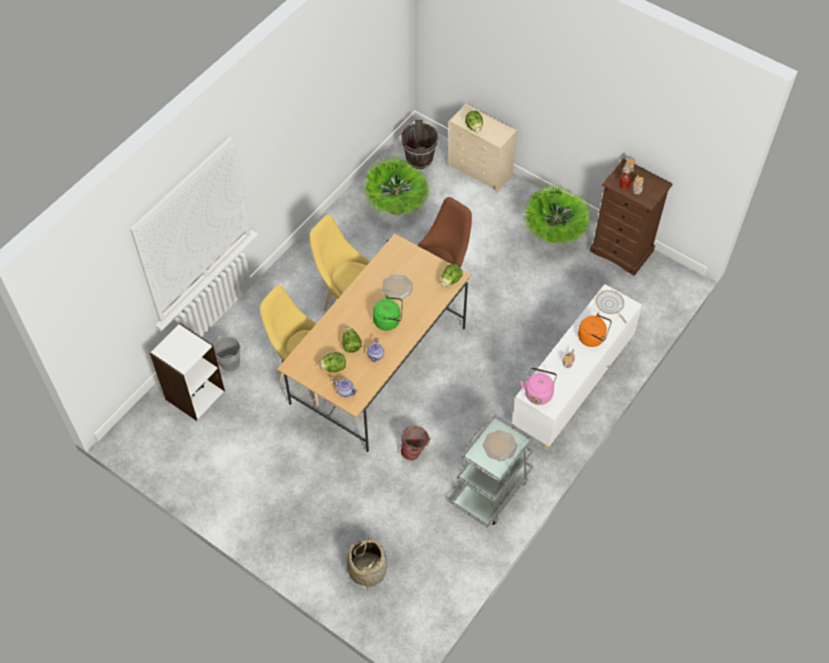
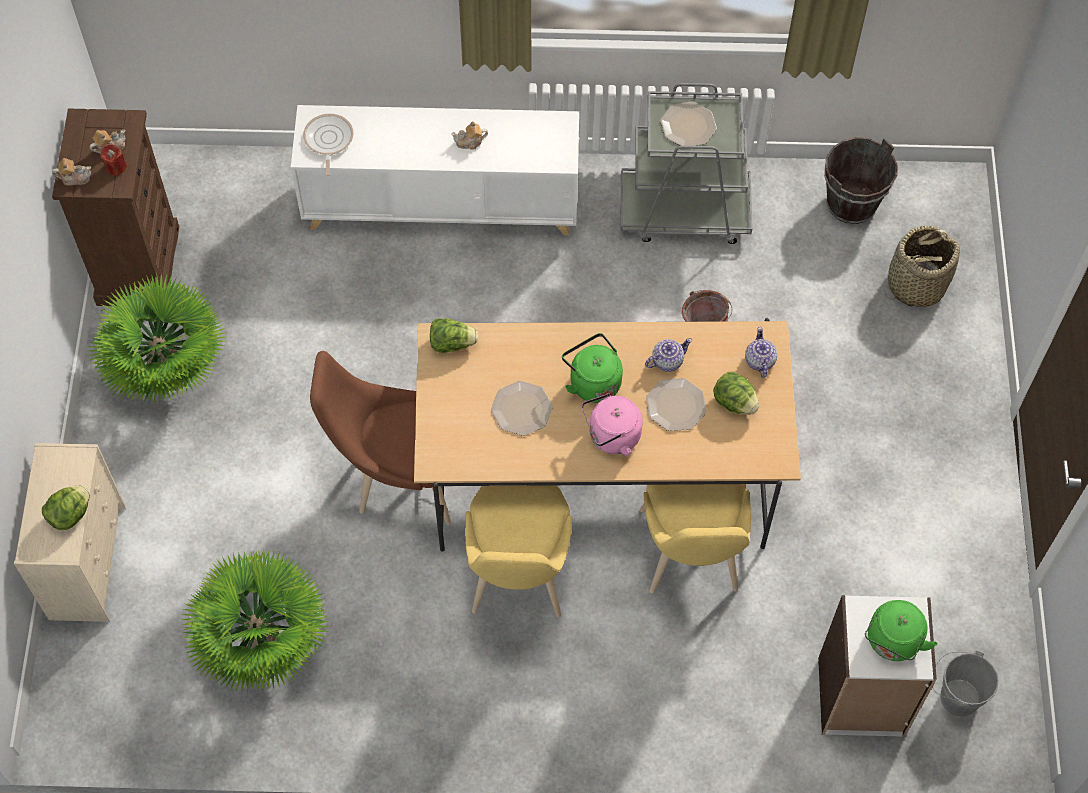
camera: 125 degrees left, 5 degrees up
grey bucket [213,335,246,372] -> grey bucket moved to [932,650,999,717]
lettuce [342,327,362,353] -> plate [646,378,706,431]
brown bucket [401,119,438,169] -> brown bucket moved to [824,137,898,224]
pink kettle [520,368,557,405] -> pink kettle moved to [582,393,643,456]
orange kettle [578,313,612,347] -> none
frying pan [595,290,627,324] -> frying pan turned 150 degrees clockwise [303,114,354,176]
none -> green kettle [865,600,938,661]

